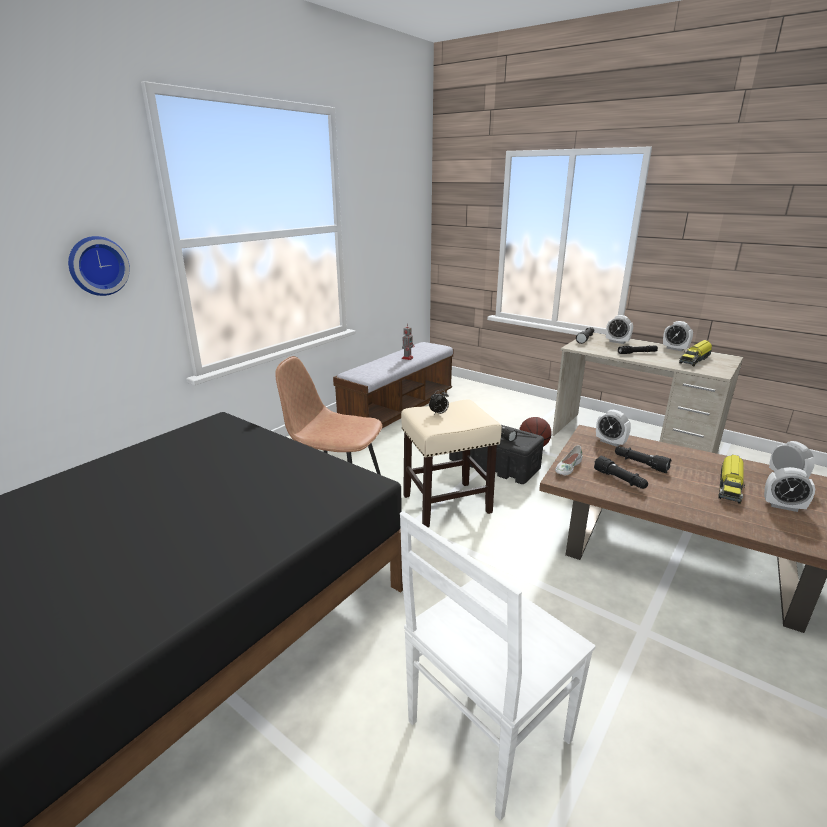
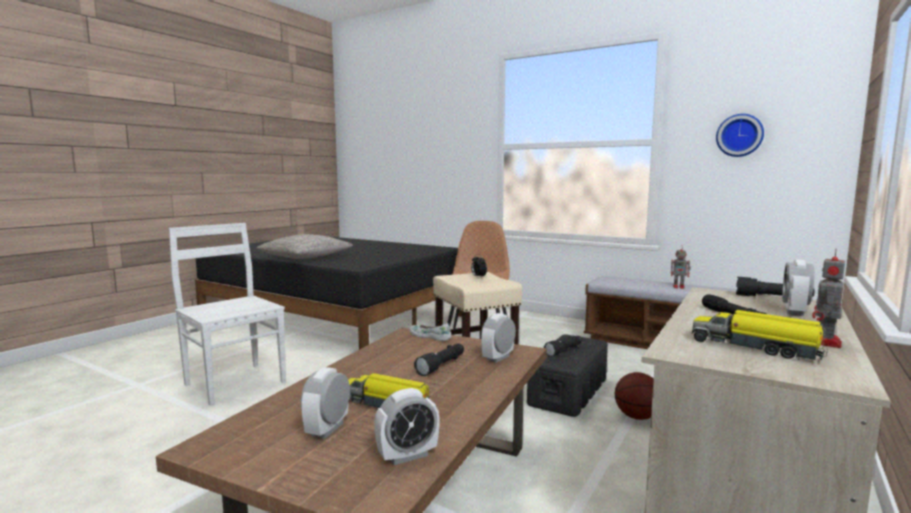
camera: 85 degrees right, 15 degrees down
wall clock [68,236,130,296] -> wall clock moved to [716,114,764,157]
black flashlight [594,456,648,489] -> none
alarm clock [663,321,693,351] -> toy robot [812,248,845,348]
none -> grey pillow [257,234,353,259]

